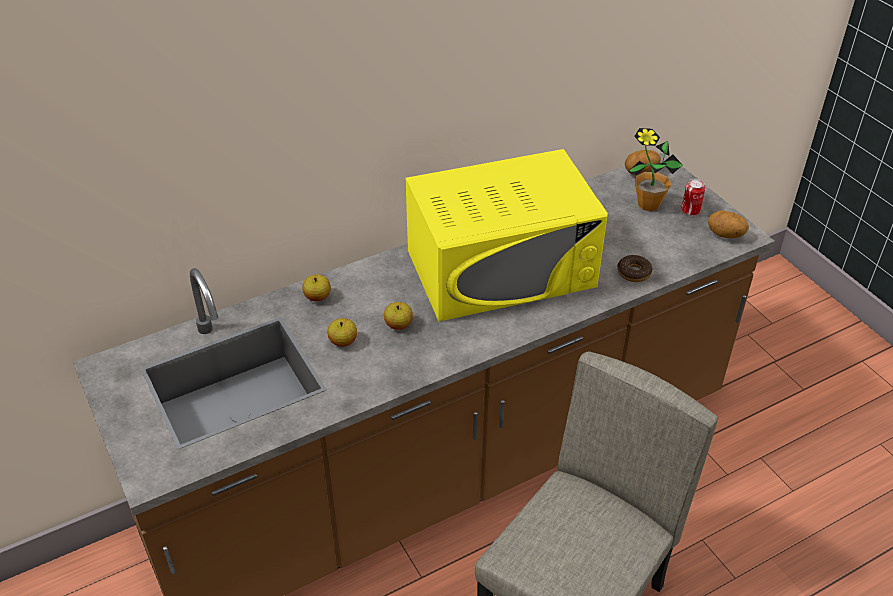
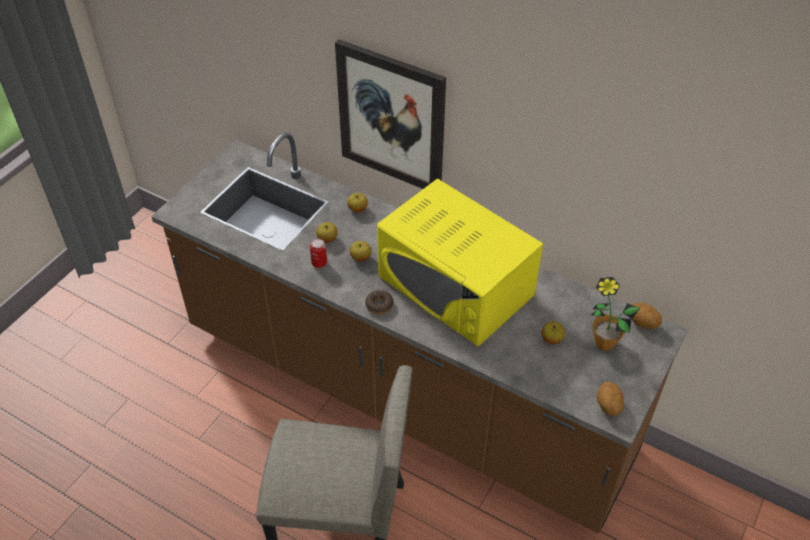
camera: 60 degrees right, 5 degrees up
donut [617,255,652,282] -> donut moved to [365,290,394,314]
can [681,179,705,215] -> can moved to [310,238,327,268]
none -> picture [335,39,446,189]
none -> apple [542,322,565,344]

